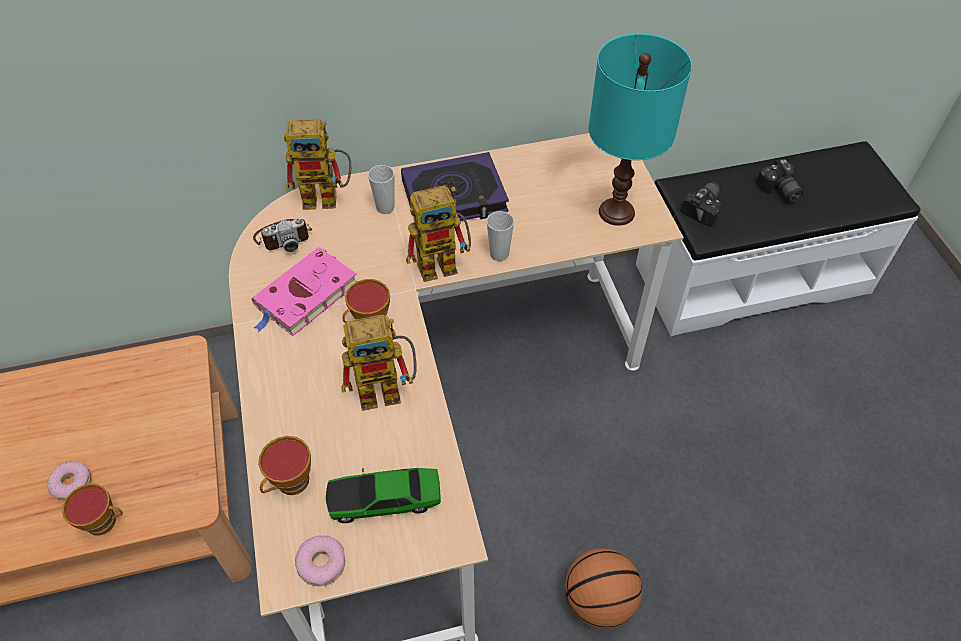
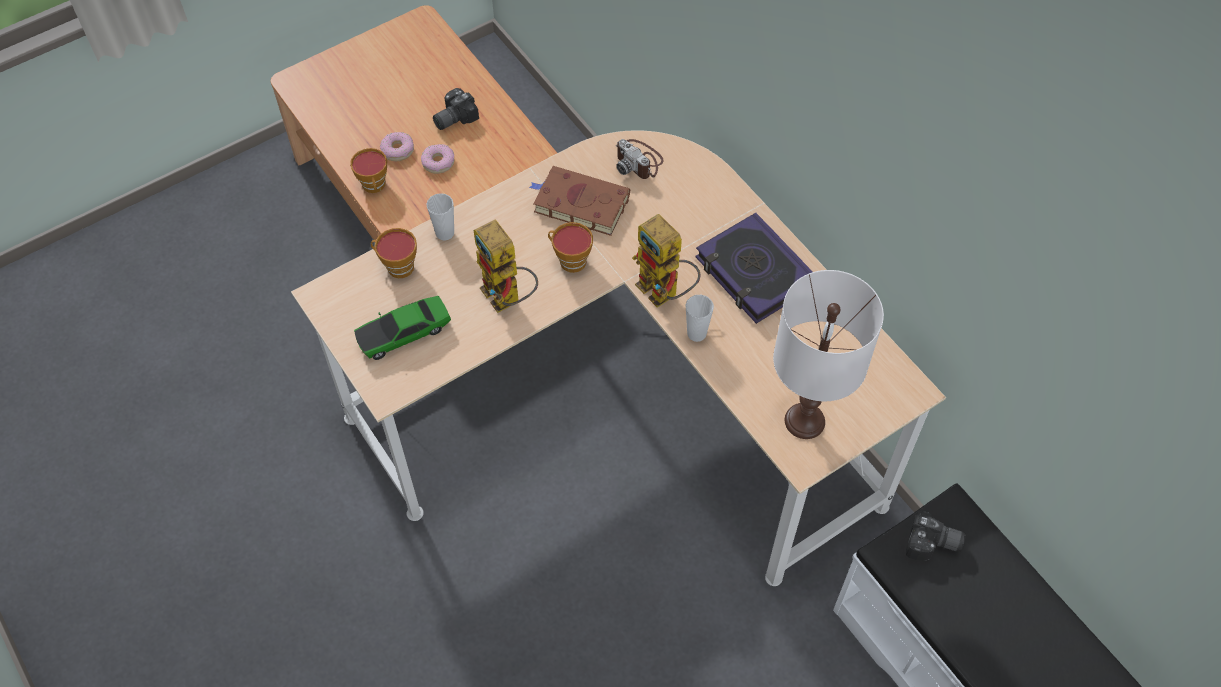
camera: 70 degrees right, 5 degrees up
pink book [252,247,357,336] -> brown book [529,166,630,236]
toy robot [284,119,352,210] -> none
donut [295,536,345,586] -> donut moved to [421,144,454,174]
toy car [326,468,441,523] -> toy car turned 90 degrees counterclockwise [354,296,451,360]
cup [368,165,394,214] -> cup moved to [426,193,454,241]
basketball [565,548,642,629] -> none
turquoise table lamp [589,33,692,226] -> white table lamp [773,270,884,439]
camera [756,159,803,202] -> camera moved to [433,88,479,130]

